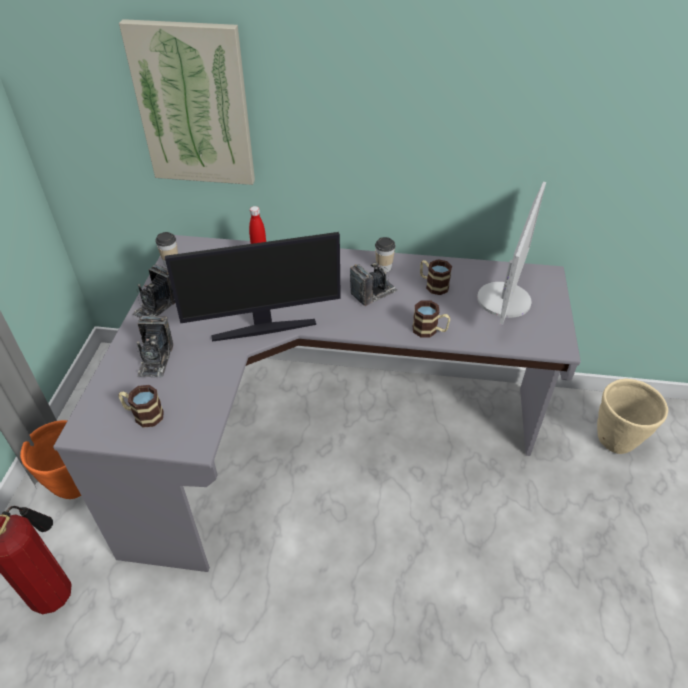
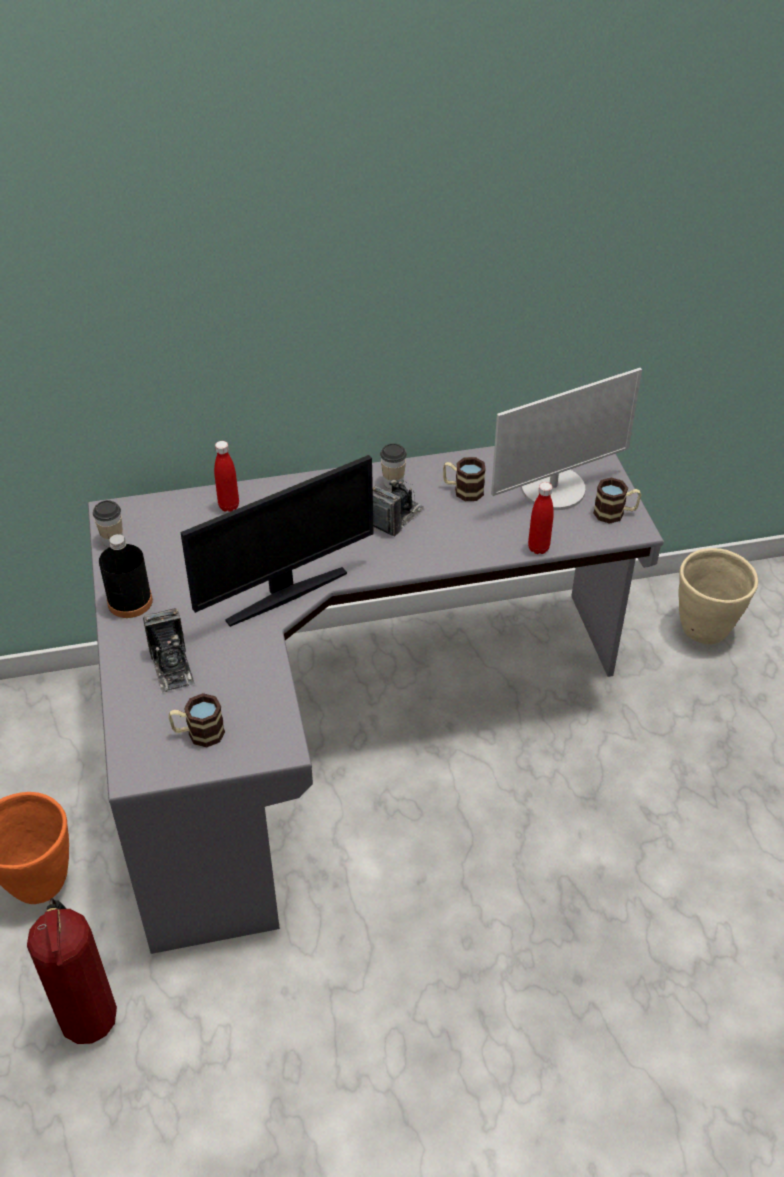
camera: 20 degrees left, 0 degrees up
picture [119,19,255,185] -> none
camera [132,264,175,318] -> black bottle [99,534,153,618]
mug [412,300,450,337] -> mug moved to [593,477,641,524]
monitor [477,182,546,325] -> monitor turned 60 degrees clockwise [491,368,642,510]
none -> red bottle [528,482,554,554]

